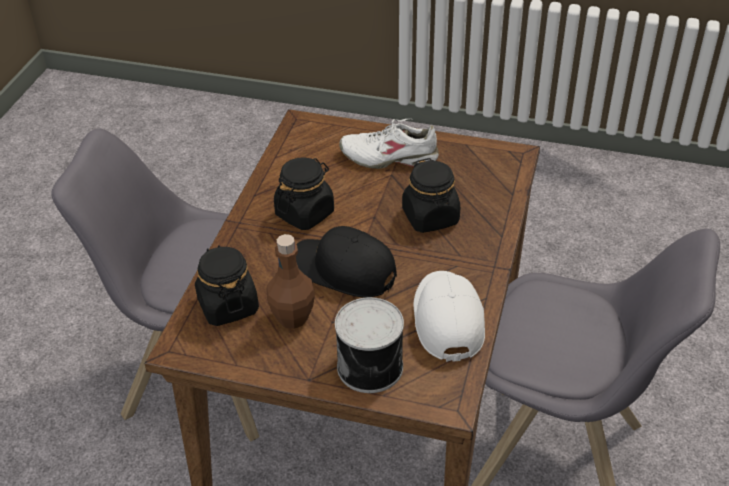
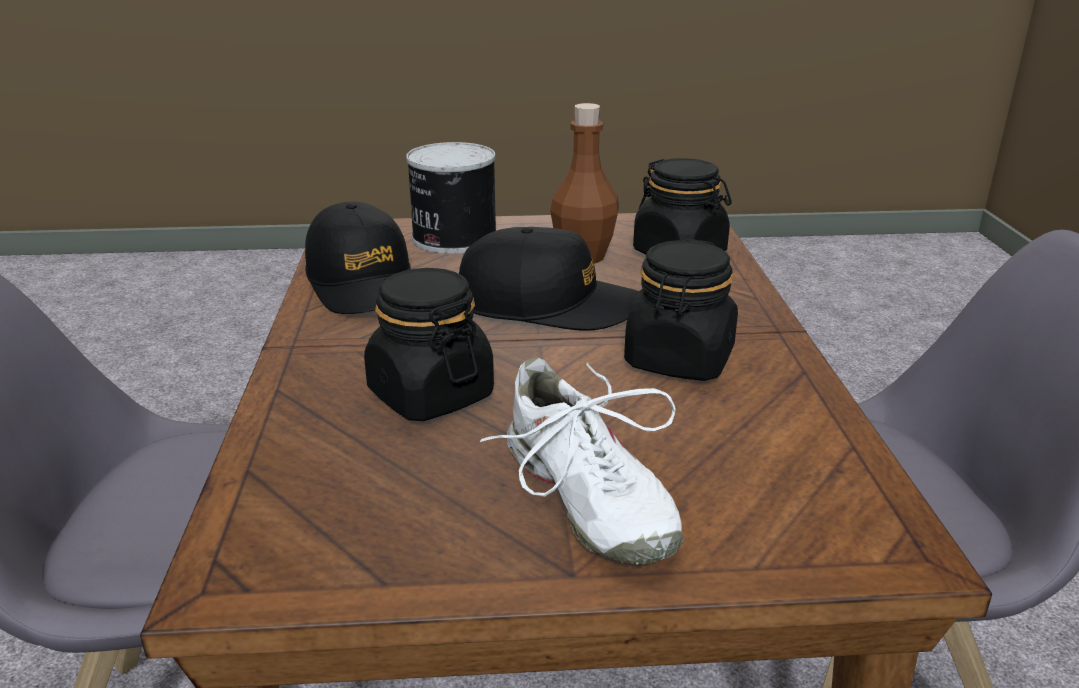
camera: 160 degrees right, 15 degrees down
white shoe [339,119,439,169] -> white shoe turned 75 degrees clockwise [480,357,683,564]
white cap [413,271,485,362] -> black cap [305,201,411,314]

